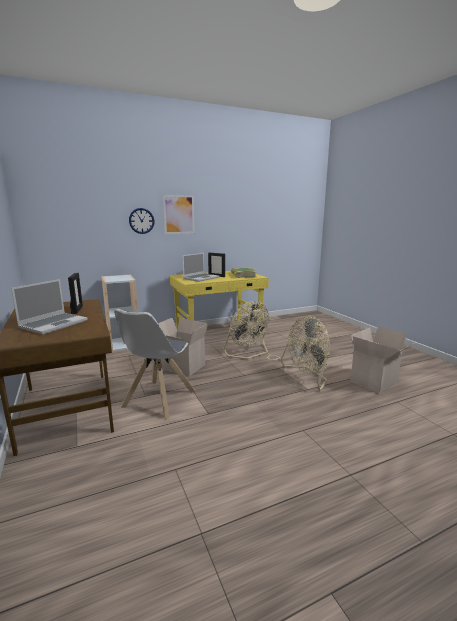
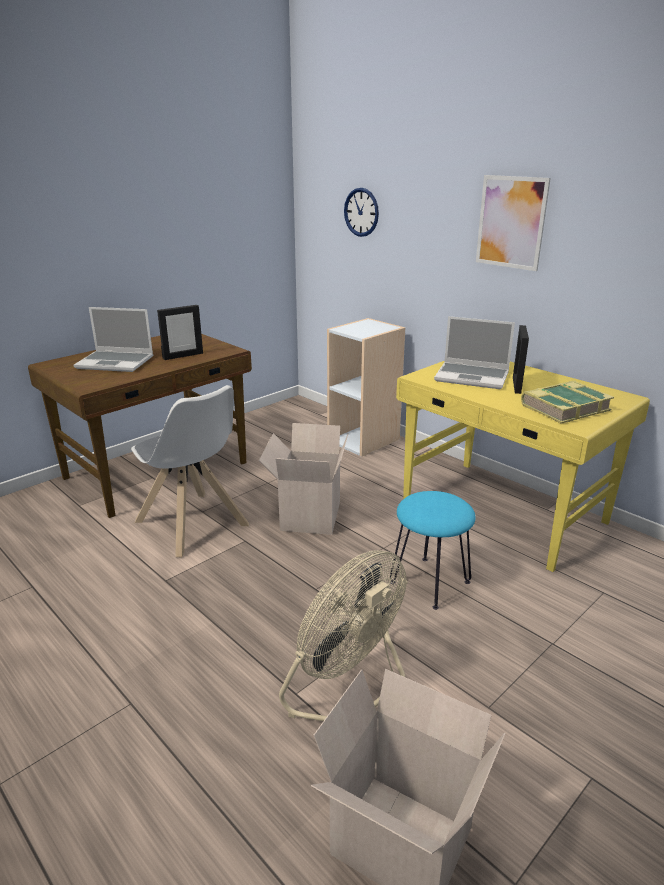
camera: 70 degrees right, 10 degrees up
chair [114,309,196,419] -> chair turned 135 degrees counterclockwise [131,385,249,558]
wall clock [129,208,155,234] -> wall clock moved to [344,188,379,237]
beige fan [224,301,283,360] -> turquoise stool [390,491,476,610]

